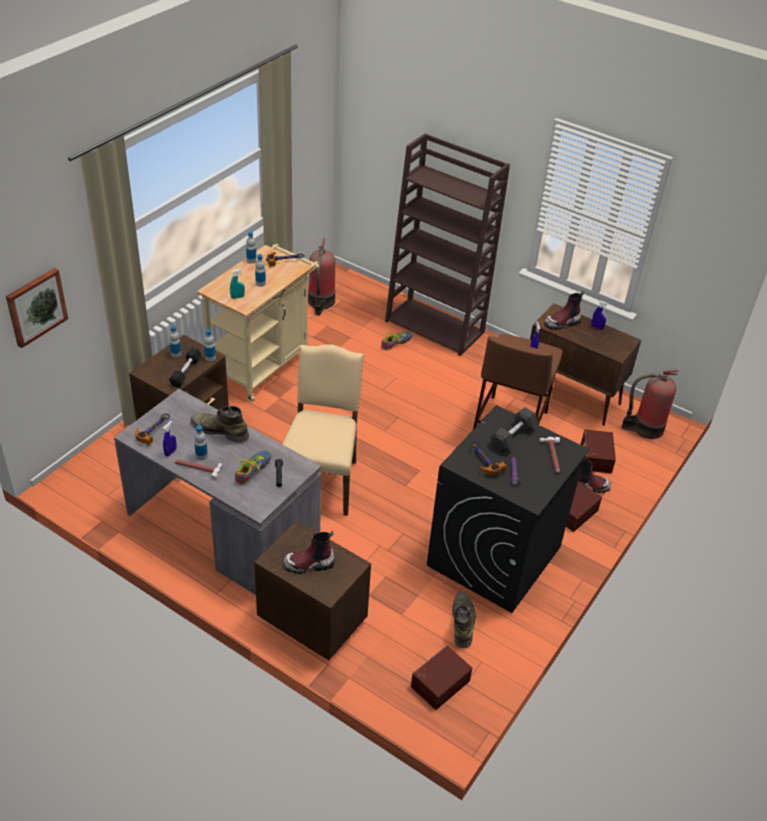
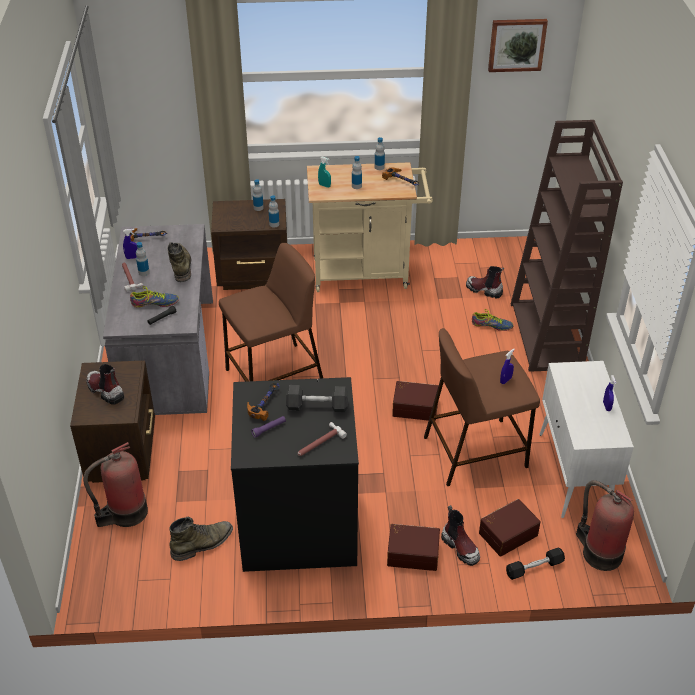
camera: 55 degrees right, 0 degrees up
picture [6,268,68,348] -> picture moved to [488,19,548,72]
black dumbbell [169,347,201,387] -> black dumbbell moved to [506,548,565,580]
beige chair [282,344,364,516] -> brown stool [219,243,323,382]
fire extinguisher [308,238,335,315] -> fire extinguisher moved to [83,442,148,527]
brown storage box [411,646,472,710] -> brown storage box moved to [392,381,439,421]
brown cabinet [530,303,641,426] -> white cabinet [539,361,634,518]
boot [544,291,585,330] -> boot moved to [466,266,505,298]

